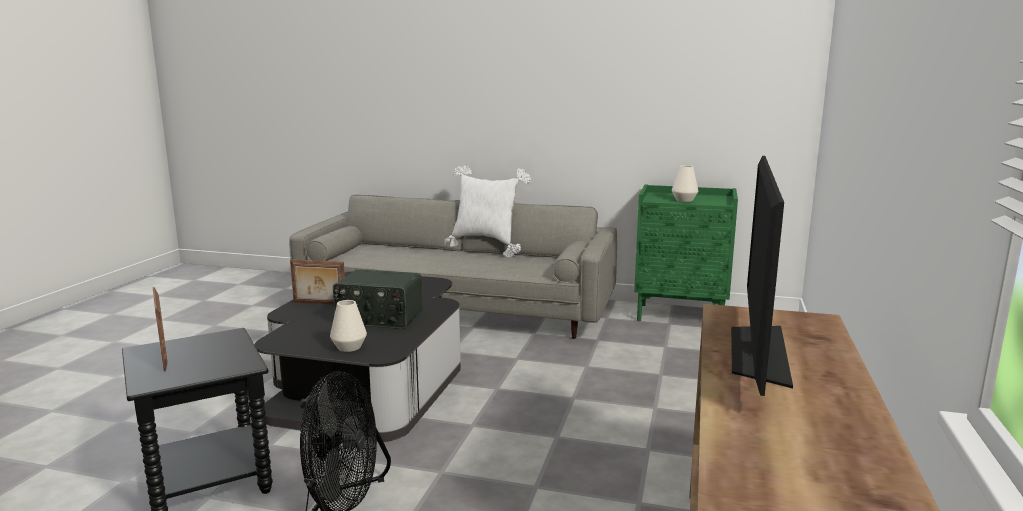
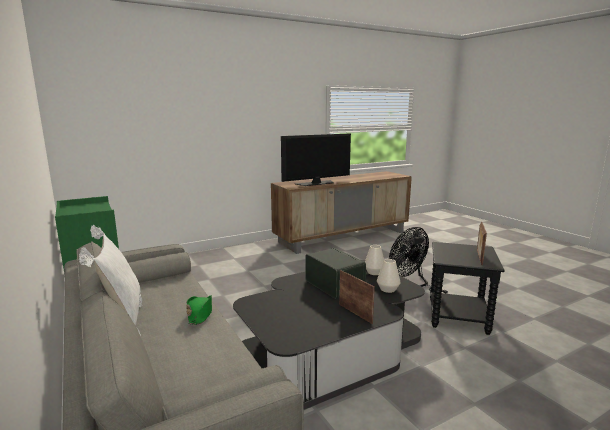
camera: 135 degrees left, 0 degrees up
white vase [672,165,698,202] -> white vase moved to [377,259,401,293]
none -> green hat [186,295,212,325]

